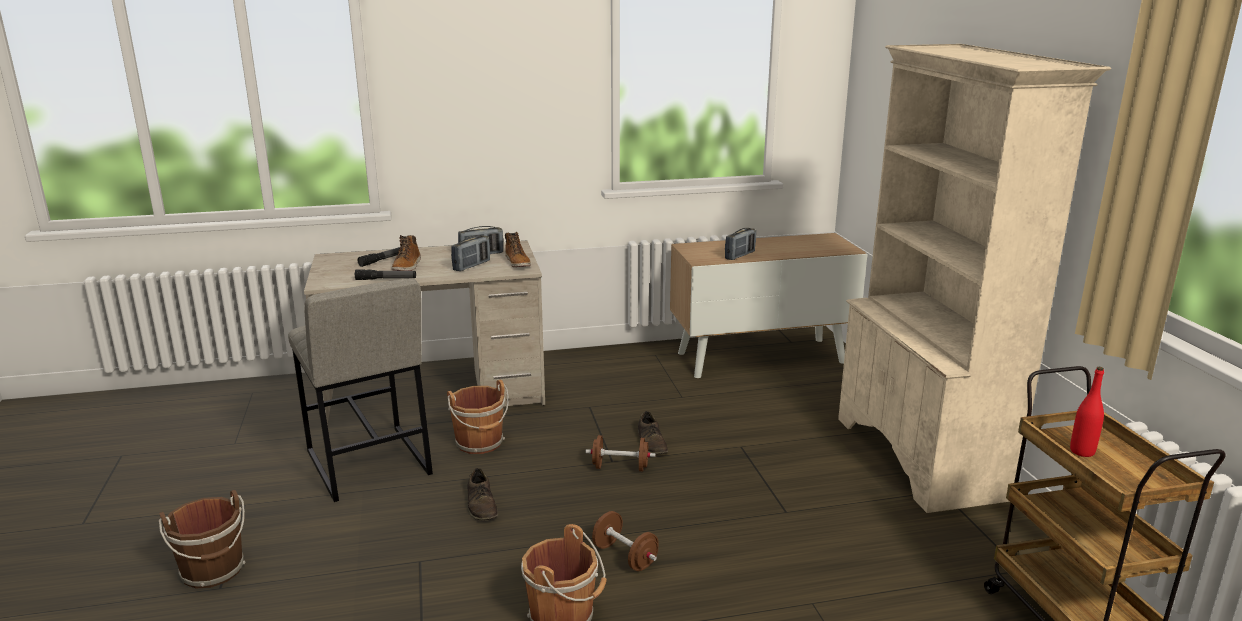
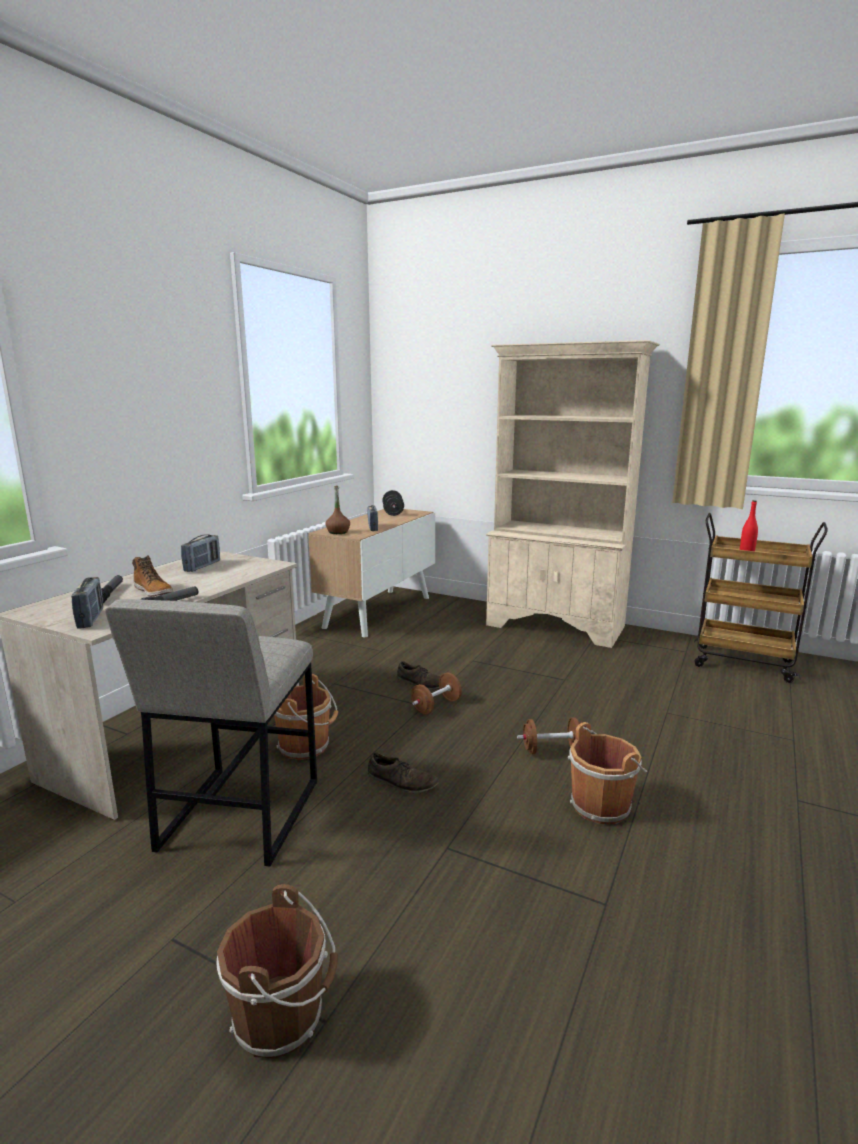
camera: 50 degrees left, 5 degrees down
grey chair [288,278,433,502] -> grey chair turned 90 degrees clockwise [105,599,317,867]
radio [451,235,490,271] -> radio moved to [71,577,103,629]
boot [505,232,531,267] -> none
none -> brown bottle [325,486,350,534]
none -> black dumbbell [382,490,404,516]

